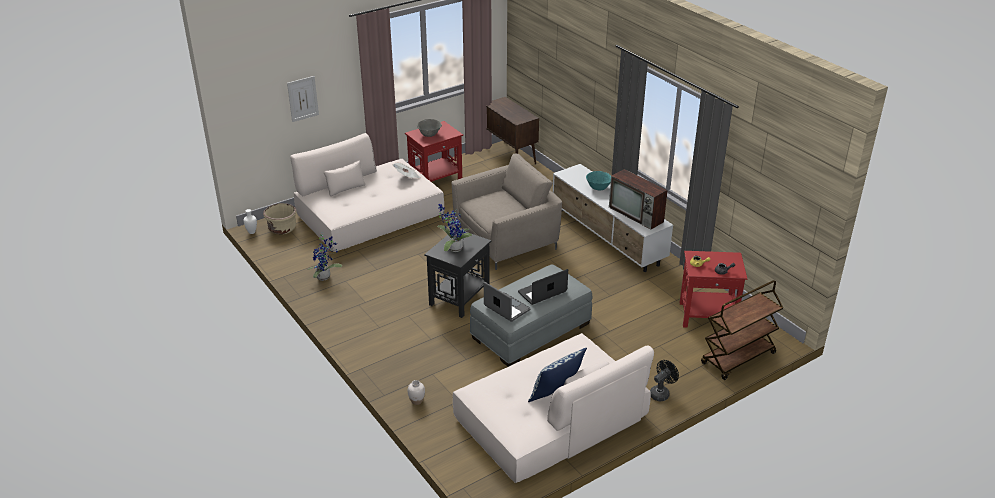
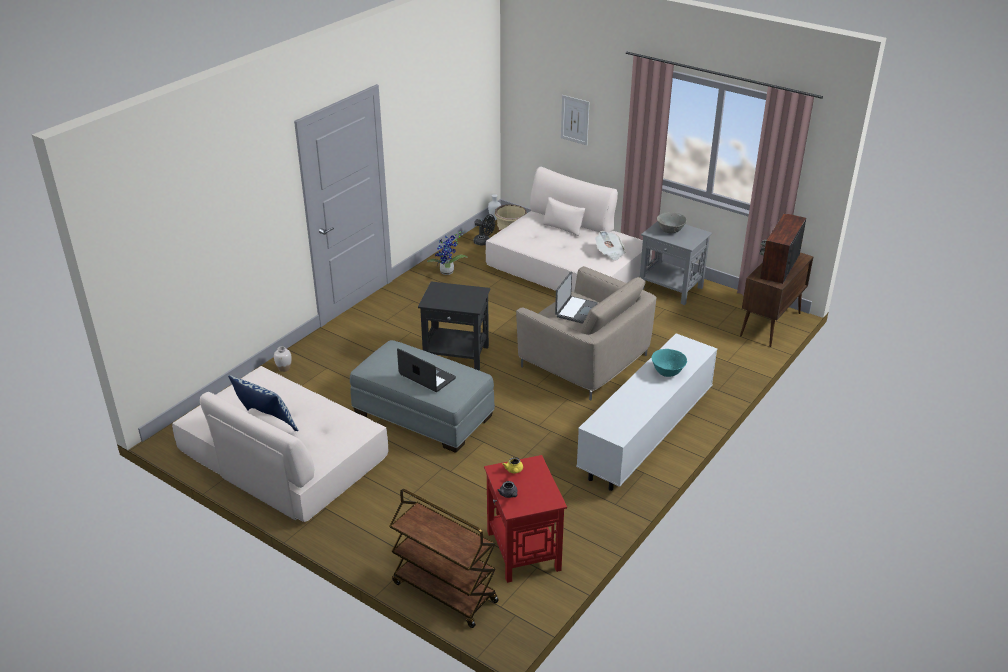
camera: 70 degrees right, 0 degrees up
red side table [405,121,463,182] -> grey side table [640,221,712,305]
potted plant [437,204,472,252] -> none
laptop [484,282,531,322] -> laptop moved to [555,272,598,324]
television [609,169,668,229] -> television moved to [759,214,806,284]
black fan [650,360,679,401] -> black fan moved to [474,214,495,246]

